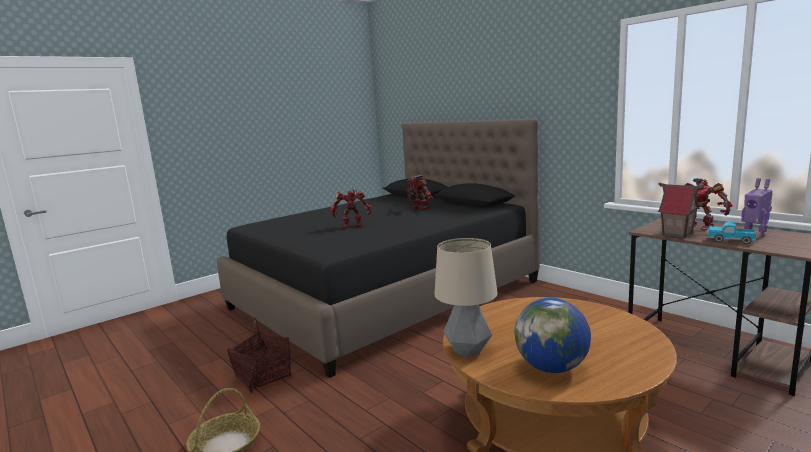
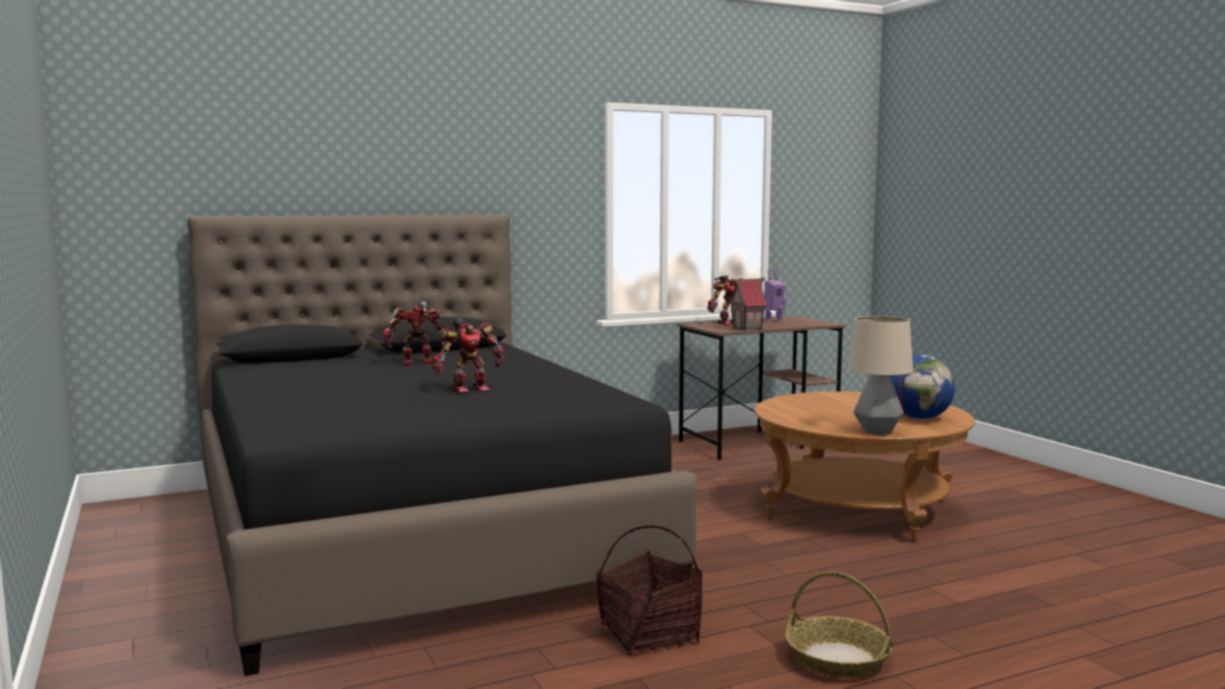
camera: 75 degrees left, 5 degrees down
toy robot [330,187,372,228] -> toy robot turned 120 degrees counterclockwise [432,319,505,393]
toy truck [707,222,756,244] -> none

